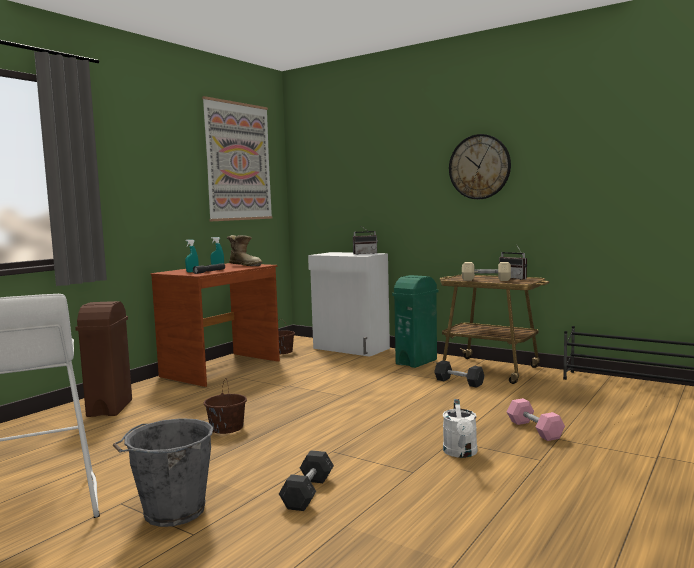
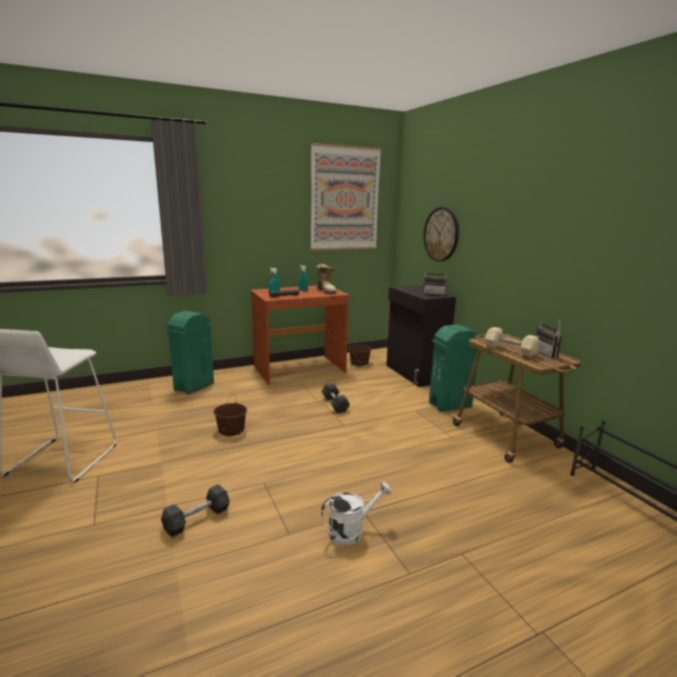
camera: 30 degrees right, 10 degrees up
brown trash can [75,301,132,417] -> green trash can [166,311,214,395]
grey bucket [113,418,214,527] -> none
white cabinet [308,252,390,357] -> black cabinet [386,285,456,387]
grey dumbbell [434,360,485,388] -> grey dumbbell moved to [321,383,350,413]
white watering can [443,399,477,458] -> white watering can turned 150 degrees counterclockwise [321,481,392,545]
wall clock [449,134,511,199] -> wall clock moved to [424,207,459,261]
pink dumbbell [507,398,565,441] -> none

